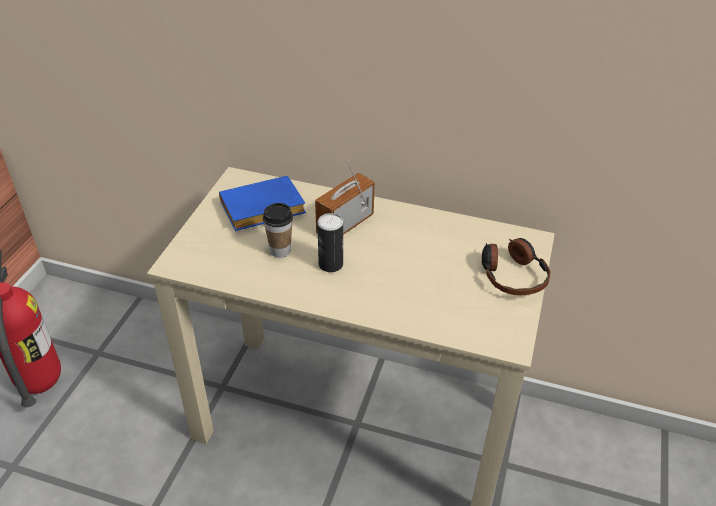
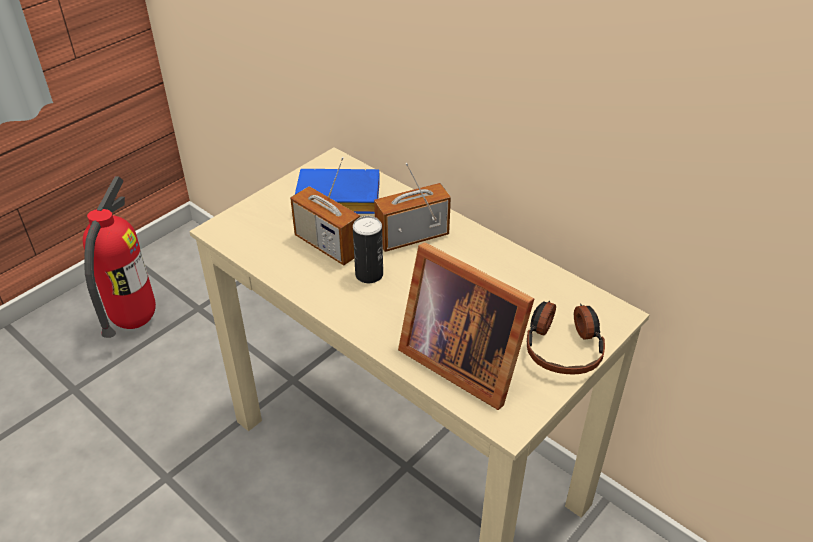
camera: 25 degrees right, 0 degrees up
cup [263,203,293,258] -> radio [290,157,360,265]
none -> picture frame [398,242,534,410]

